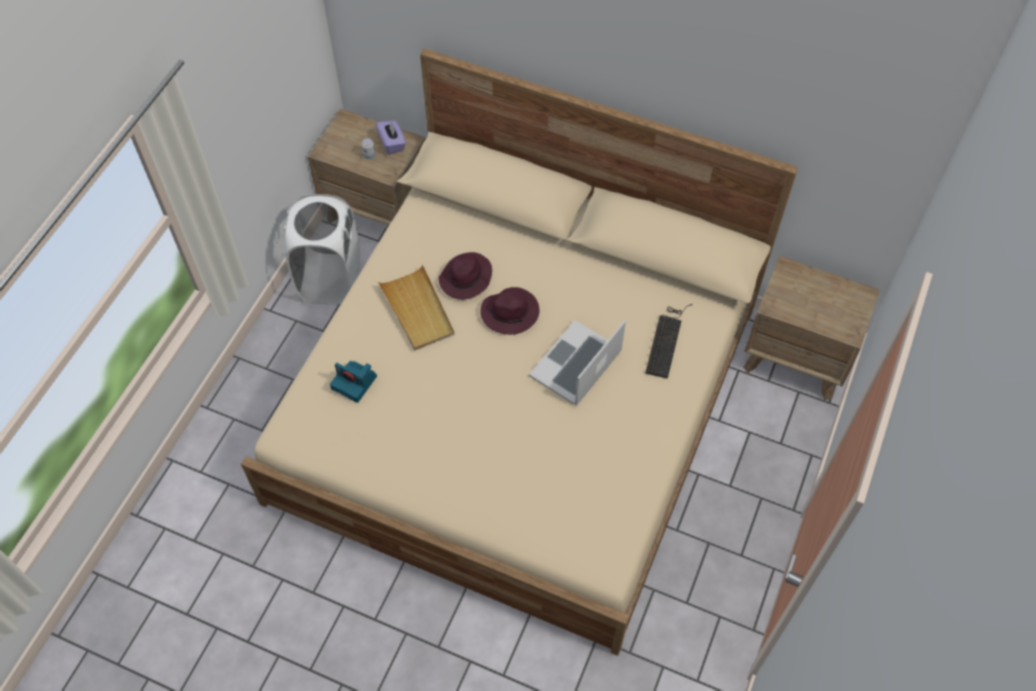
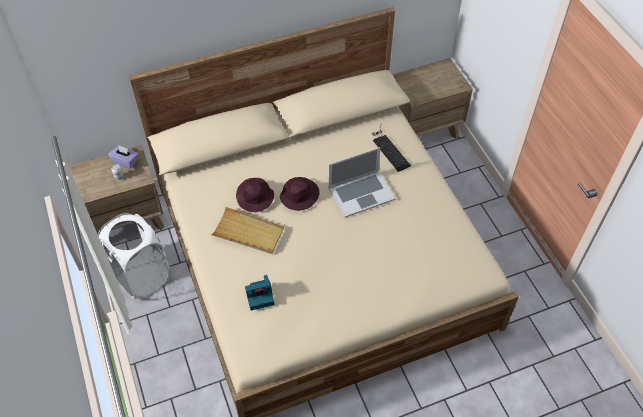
camera: 45 degrees left, 5 degrees down
laptop [529,320,626,406] -> laptop turned 105 degrees counterclockwise [328,147,396,218]

